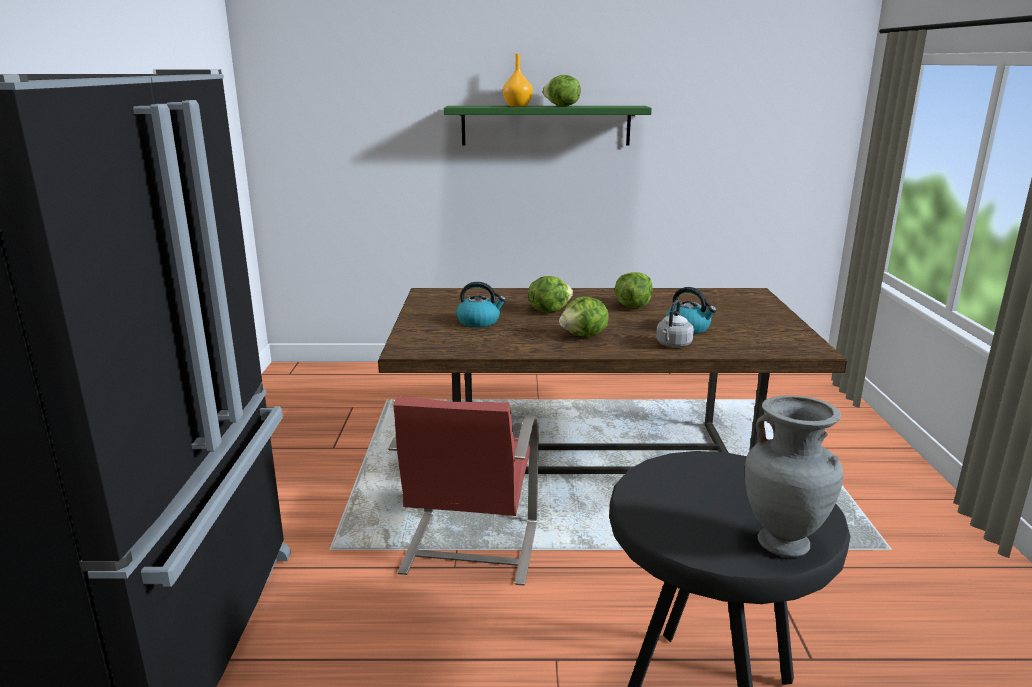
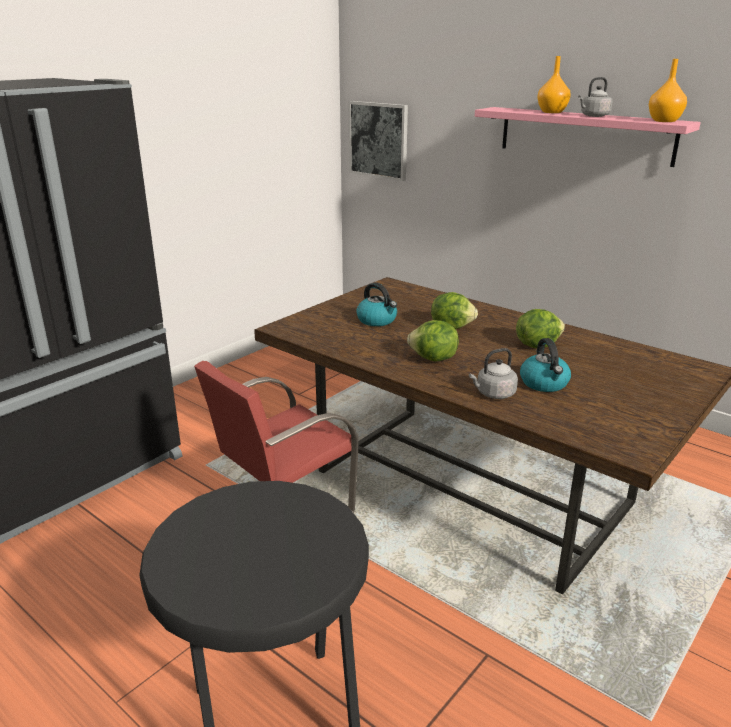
camera: 40 degrees right, 5 degrees up
green shelf [444,106,652,146] -> pink shelf [475,107,701,167]
lettuce [543,75,581,106] -> grey kettle [578,77,612,117]
grey vase [745,395,843,557] -> none
none -> picture [349,101,408,181]
none -> orange vase [649,59,687,122]

